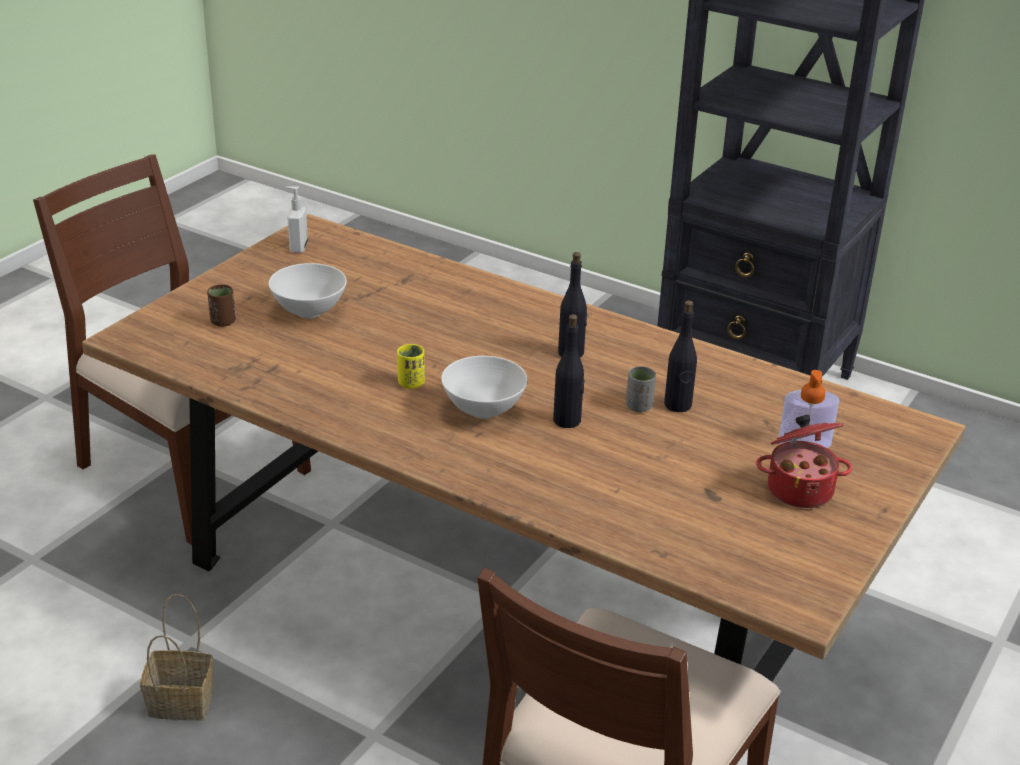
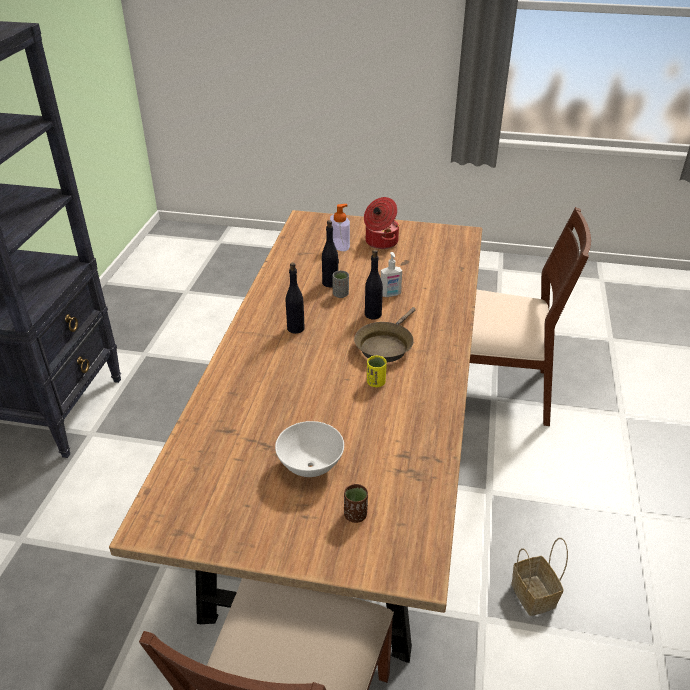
camera: 110 degrees left, 5 degrees up
soap dispenser [286,187,308,253] -> soap dispenser moved to [381,252,402,297]
white bowl [441,356,527,419] -> brown frying pan [354,307,416,362]

